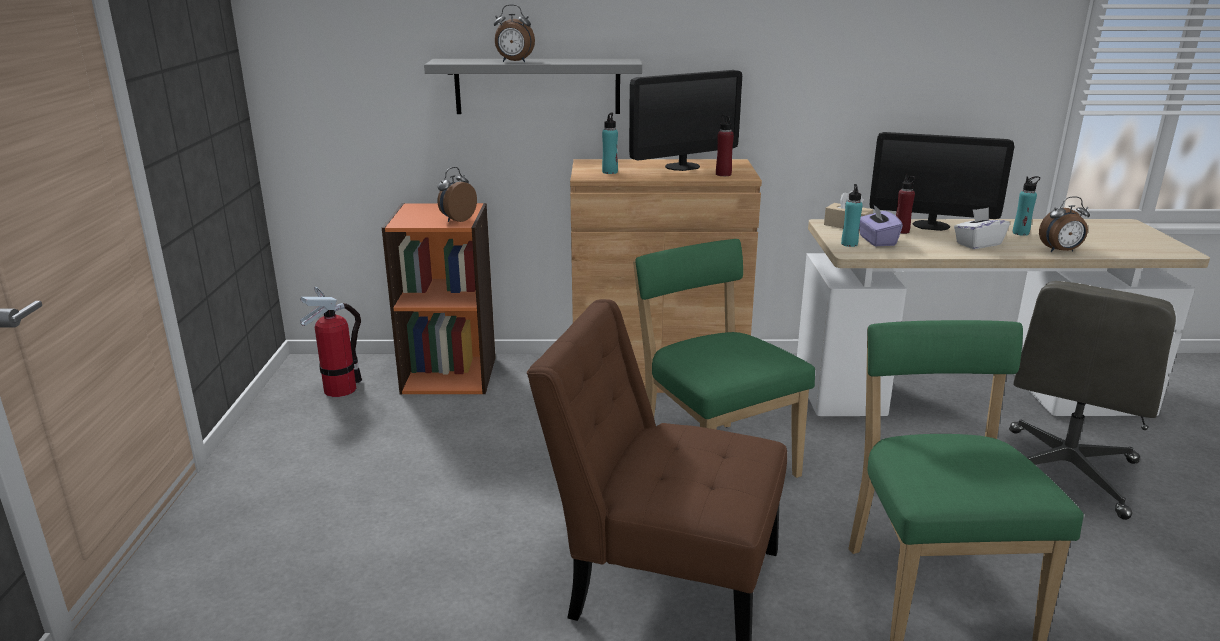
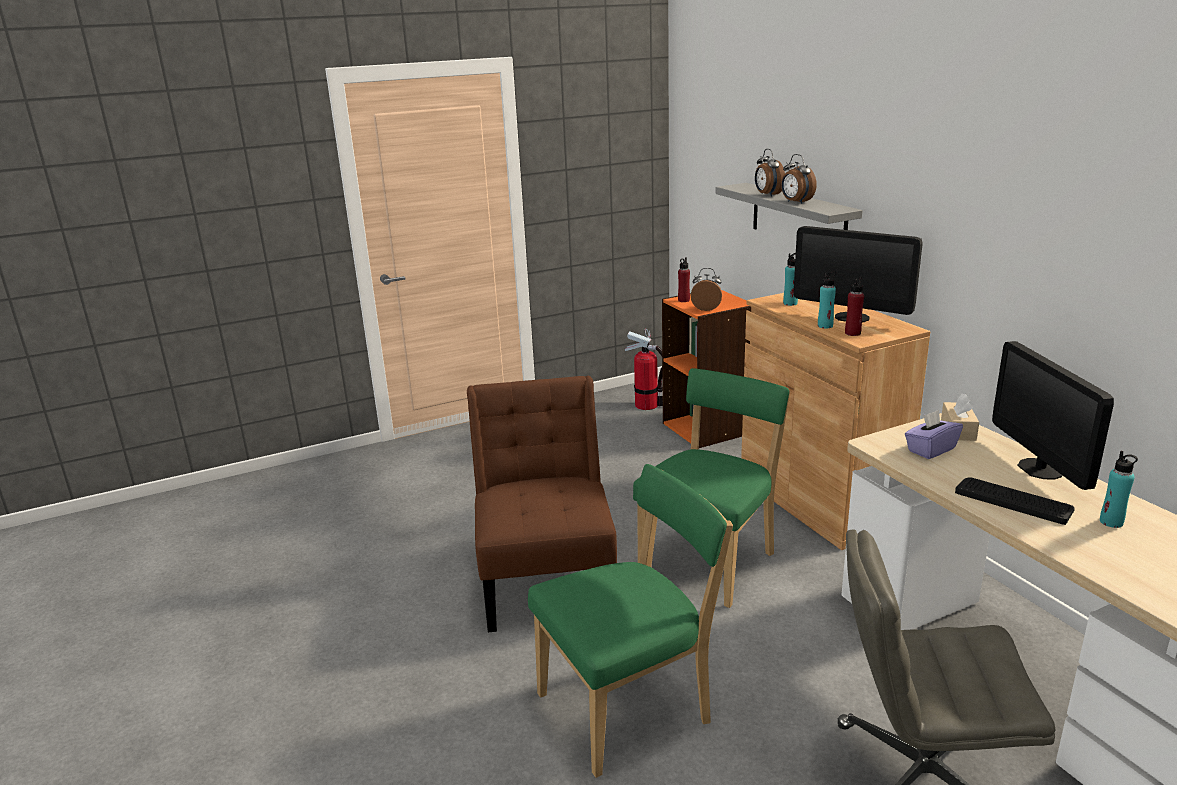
camera: 65 degrees right, 0 degrees up
turquoise bottle [841,184,863,247] -> turquoise bottle moved to [818,271,836,329]
red bottle [896,174,915,234] -> red bottle moved to [678,257,690,302]
white tissue box [954,207,1010,249] -> keyboard [955,477,1075,525]
alarm clock [1039,196,1090,252] -> alarm clock moved to [781,154,817,204]

